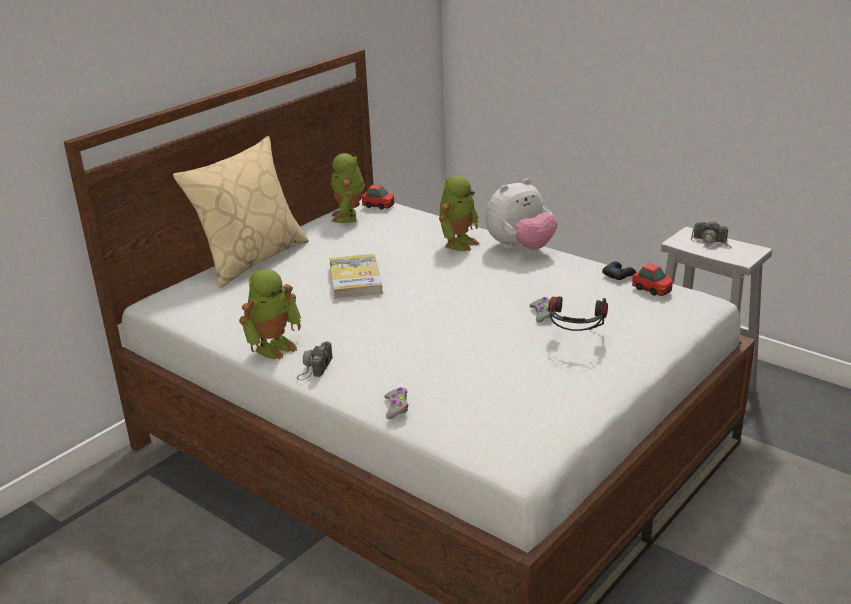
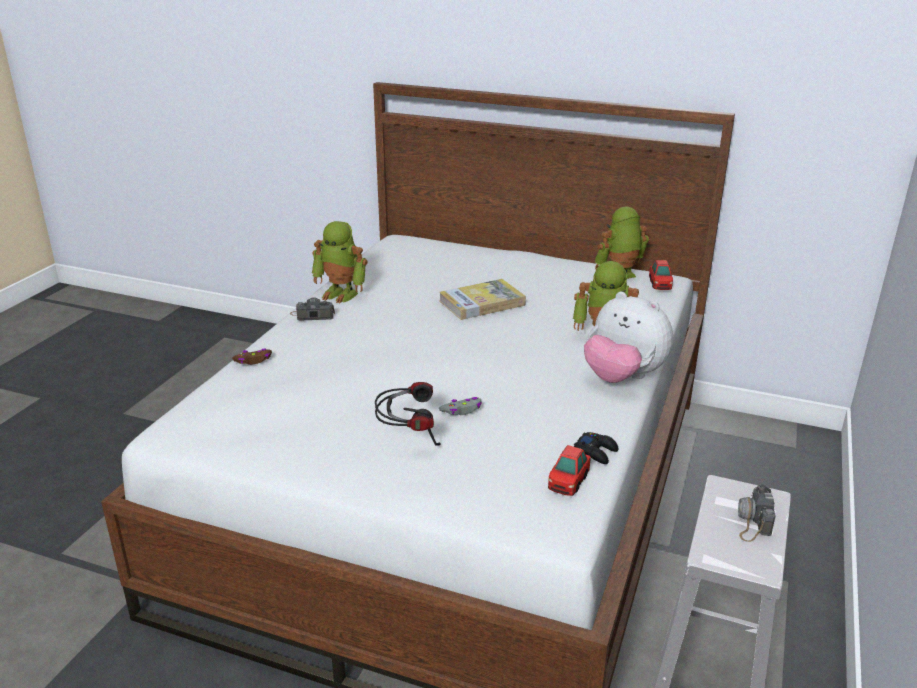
camera: 70 degrees right, 0 degrees up
beige pillow [173,136,309,288] -> none
grey game controller [384,387,408,419] -> brown game controller [232,348,272,365]

